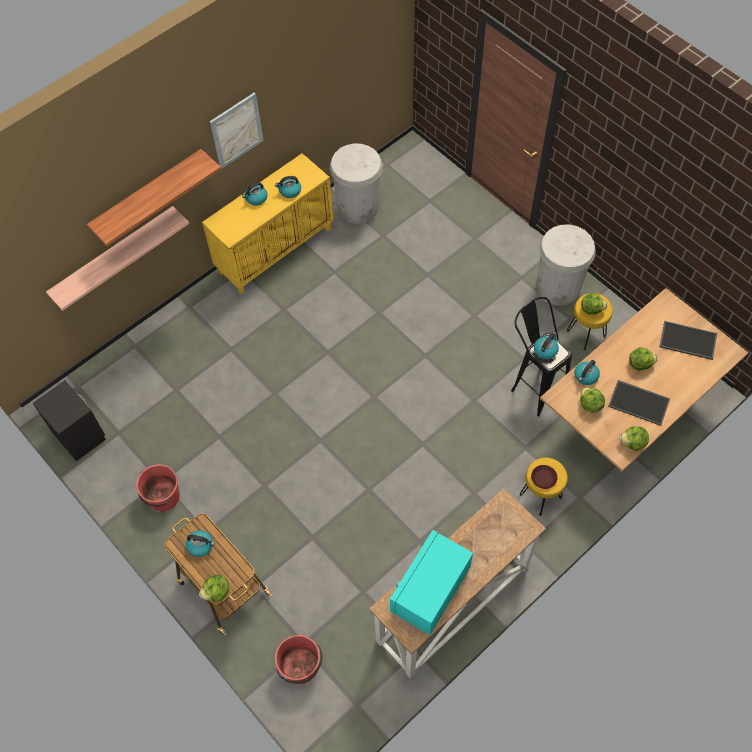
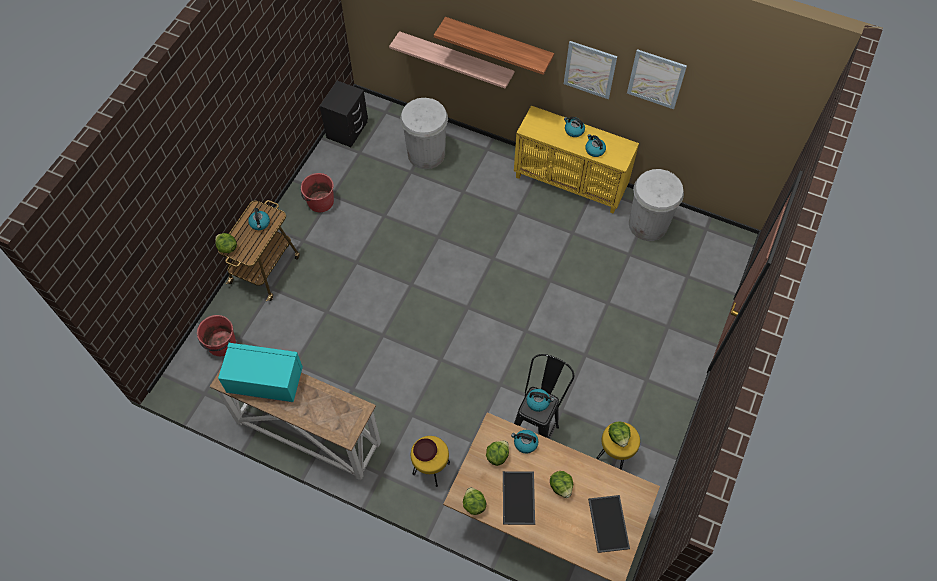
camera: 65 degrees right, 0 degrees up
white trash can [536,224,596,306] -> white trash can moved to [400,98,448,169]
none -> picture [627,49,687,109]

